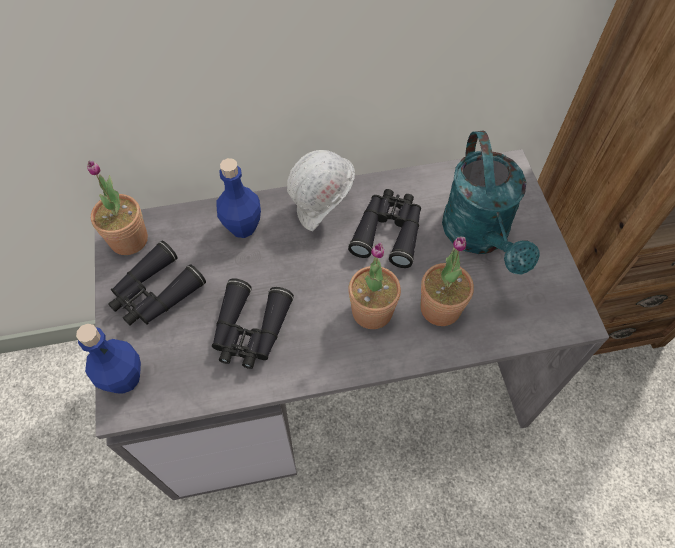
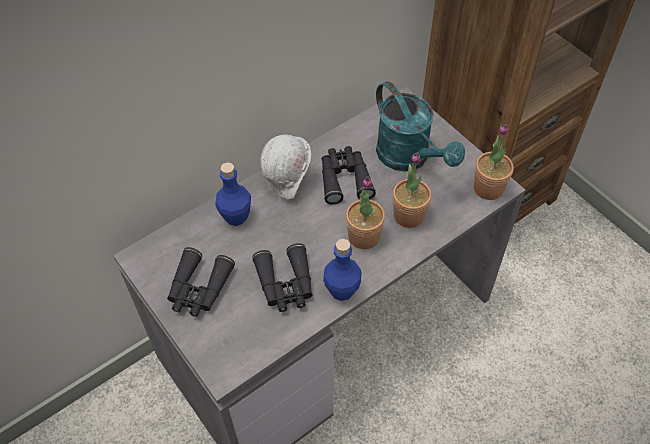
camera: 25 degrees left, 5 degrees down
blue bottle [76,324,141,394] -> blue bottle moved to [323,239,362,301]
potted plant [87,161,148,255] -> potted plant moved to [474,124,514,200]

